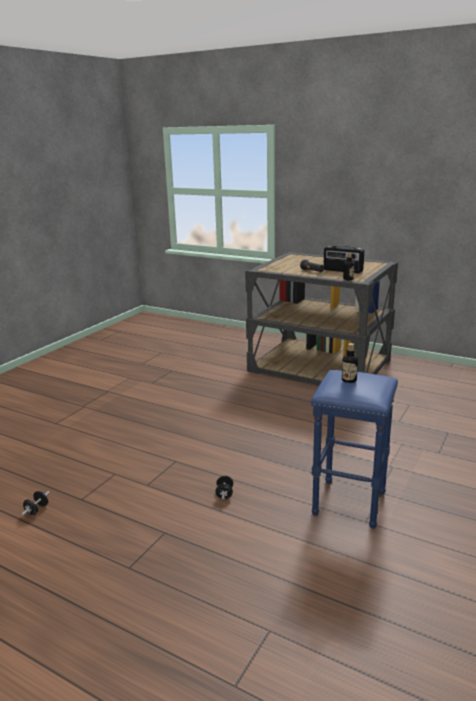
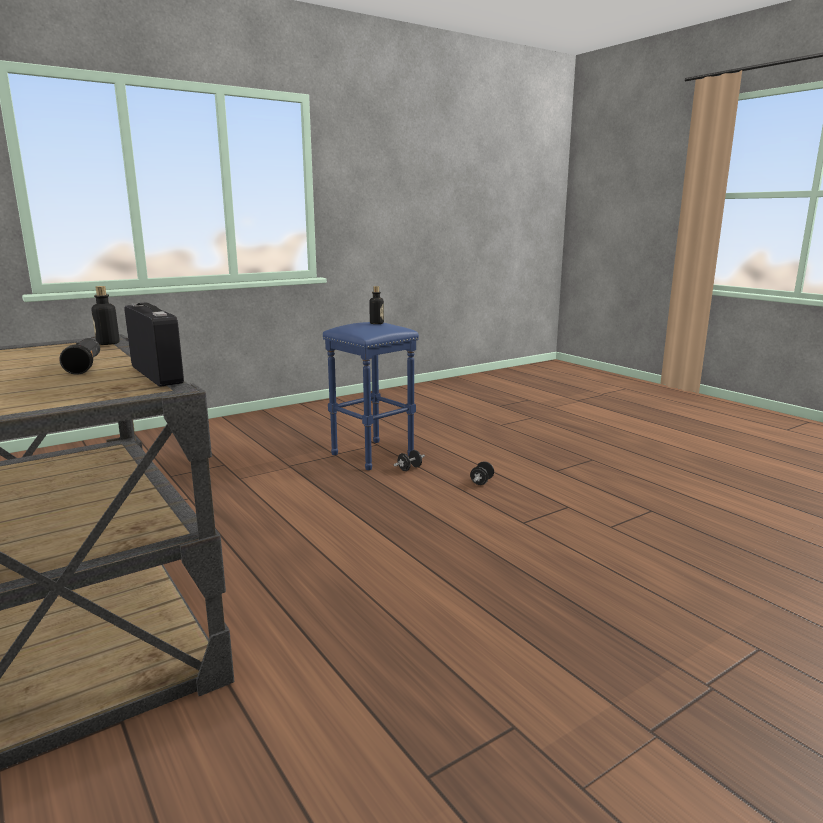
camera: 155 degrees left, 5 degrees down
black dumbbell [22,491,50,515] -> black dumbbell moved to [394,450,425,471]
radio [323,246,364,273] -> radio moved to [125,303,184,387]

